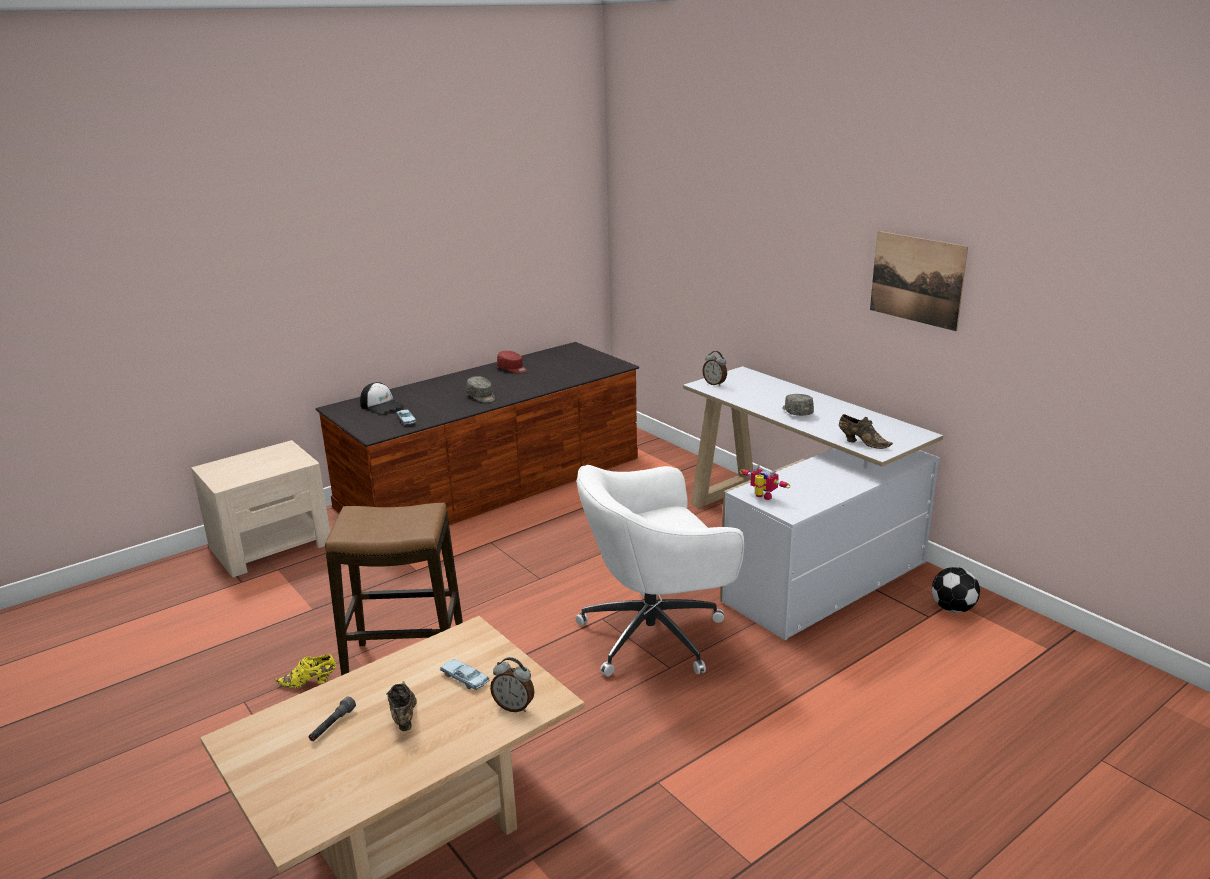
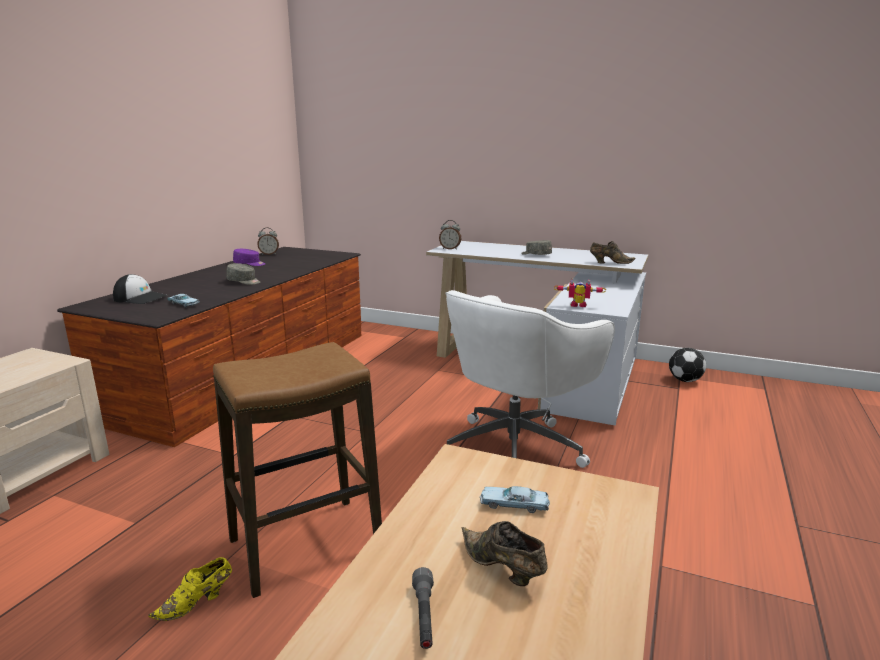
camera: 30 degrees left, 5 degrees down
alarm clock [490,657,535,712] -> alarm clock moved to [257,227,279,255]
red cap [497,351,527,373] -> purple cap [233,249,265,266]
picture [870,231,968,331] -> none

